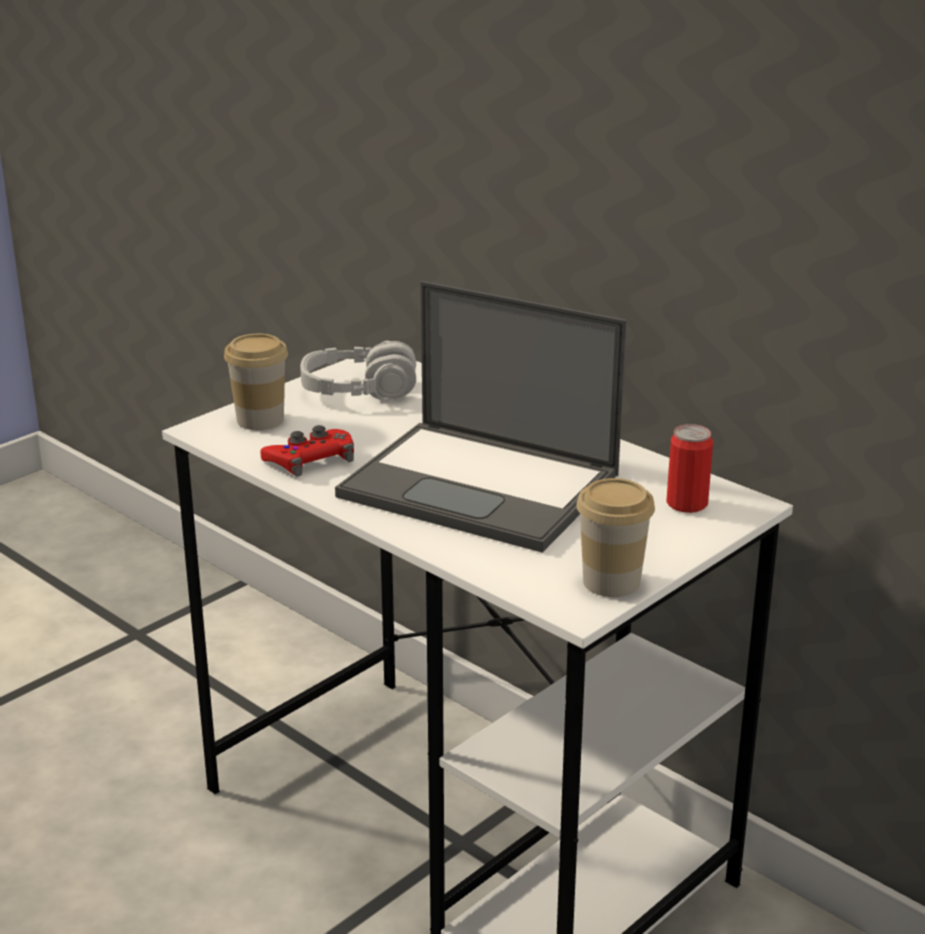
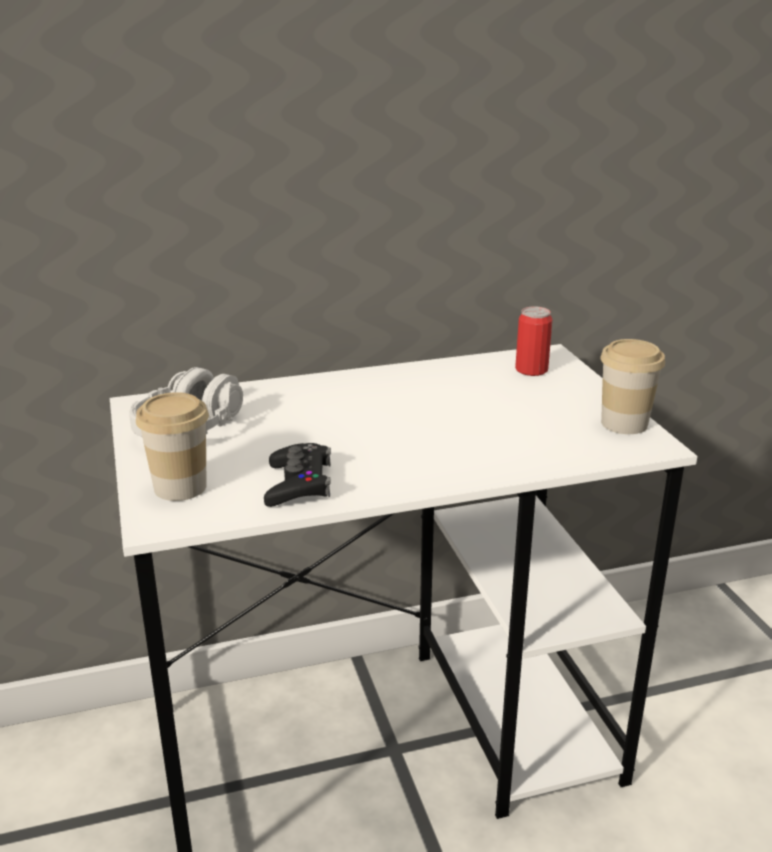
camera: 60 degrees left, 0 degrees up
red game controller [261,425,354,477] -> black game controller [264,443,331,507]
laptop [335,281,627,553] -> none

